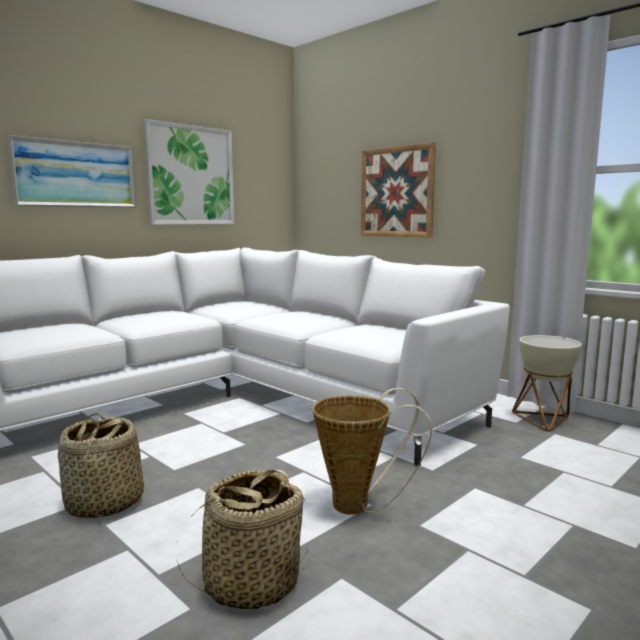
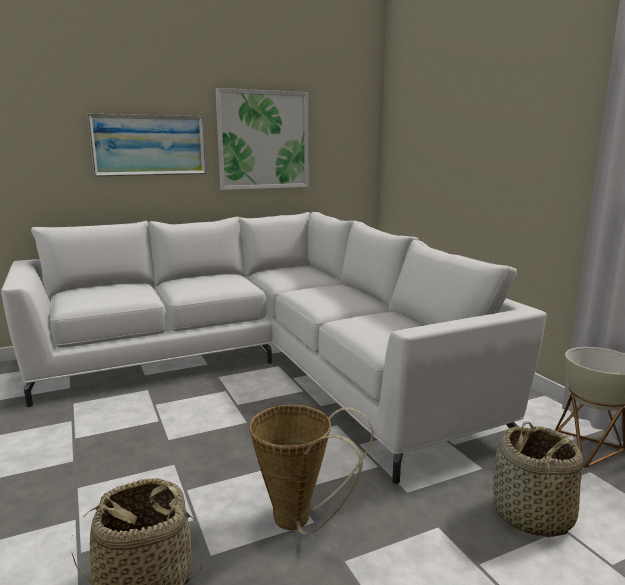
camera: 20 degrees right, 5 degrees up
basket [58,413,144,518] -> basket moved to [493,421,583,538]
picture [361,142,436,238] -> none

